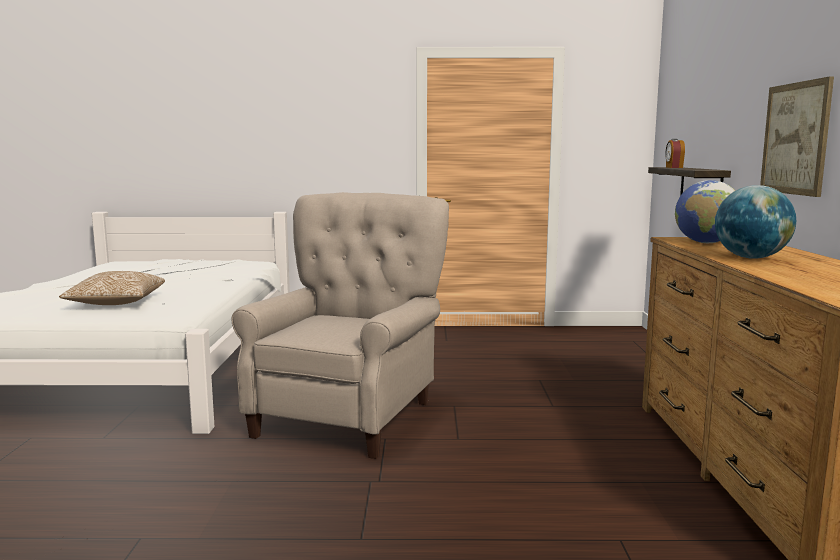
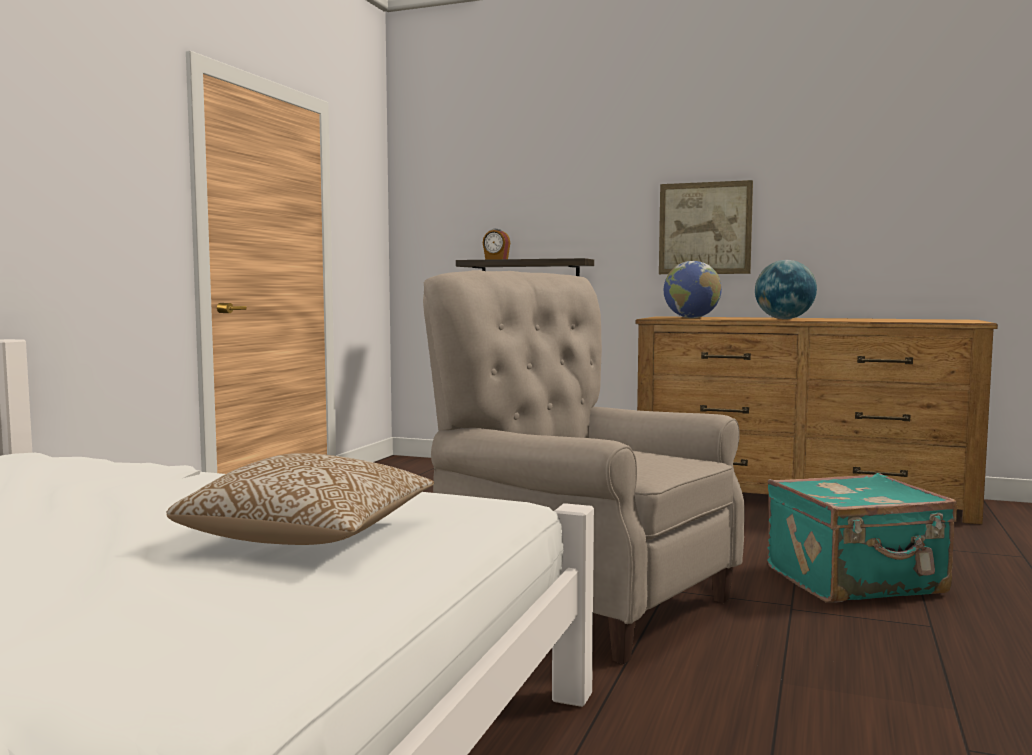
camera: 70 degrees left, 5 degrees down
none -> turquoise suitcase [767,473,957,603]

